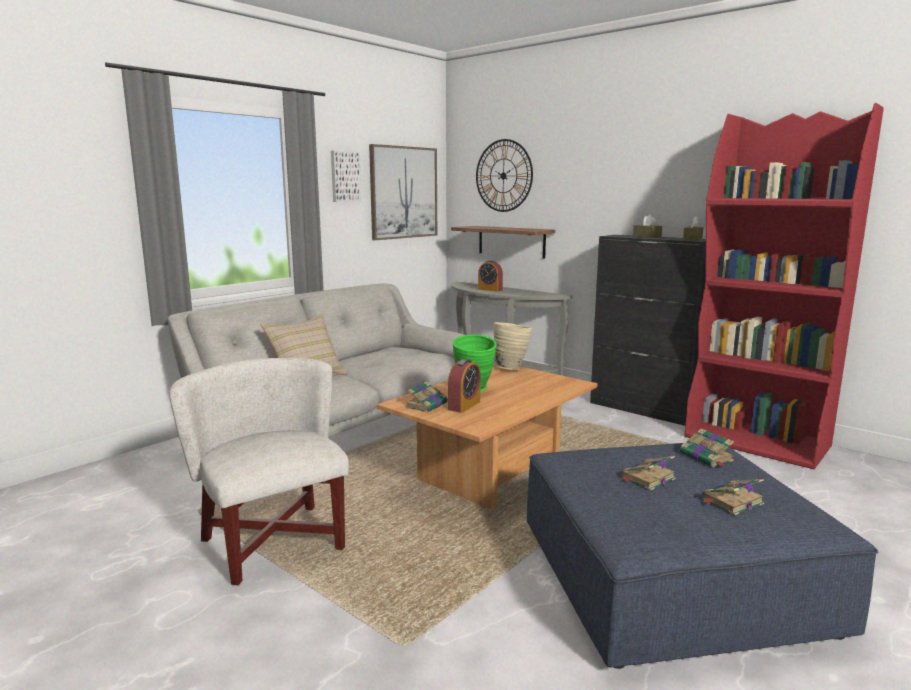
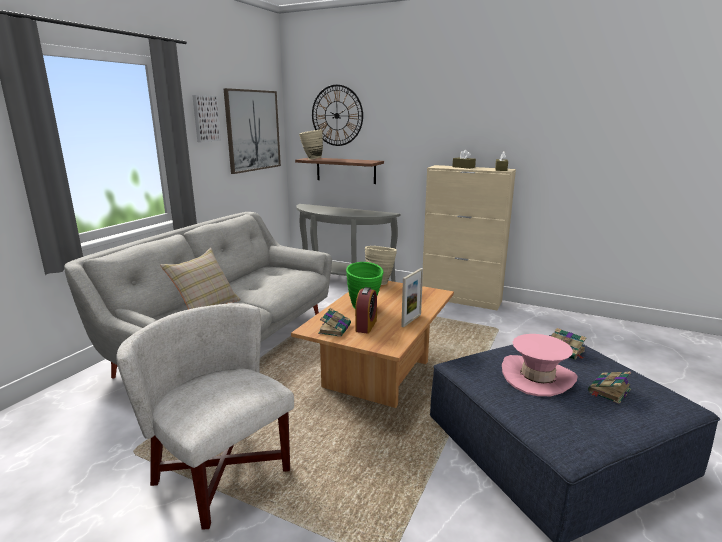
camera: 15 degrees left, 5 degrees up
alarm clock [478,260,503,292] -> none
black cabinet [590,235,706,426] -> beige cabinet [422,165,516,311]
book [621,456,676,490] -> pink hat [502,334,578,396]
red bookcase [684,103,884,470] -> none
none -> beige vase [299,129,323,160]
none -> picture frame [401,268,423,327]

